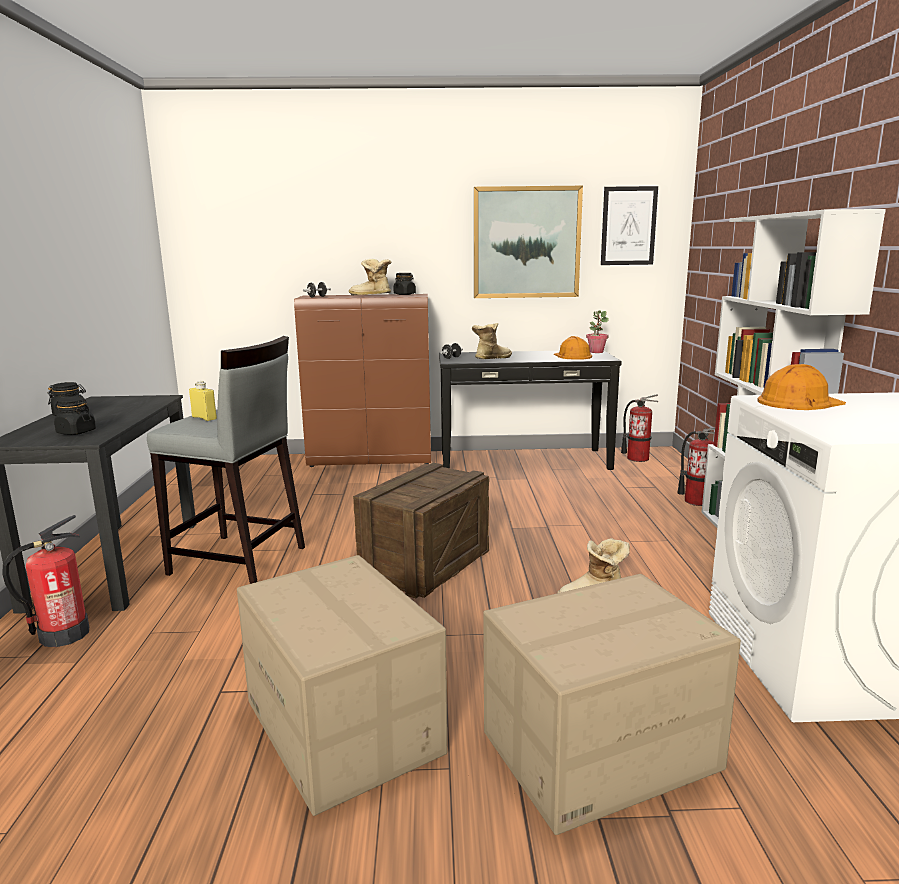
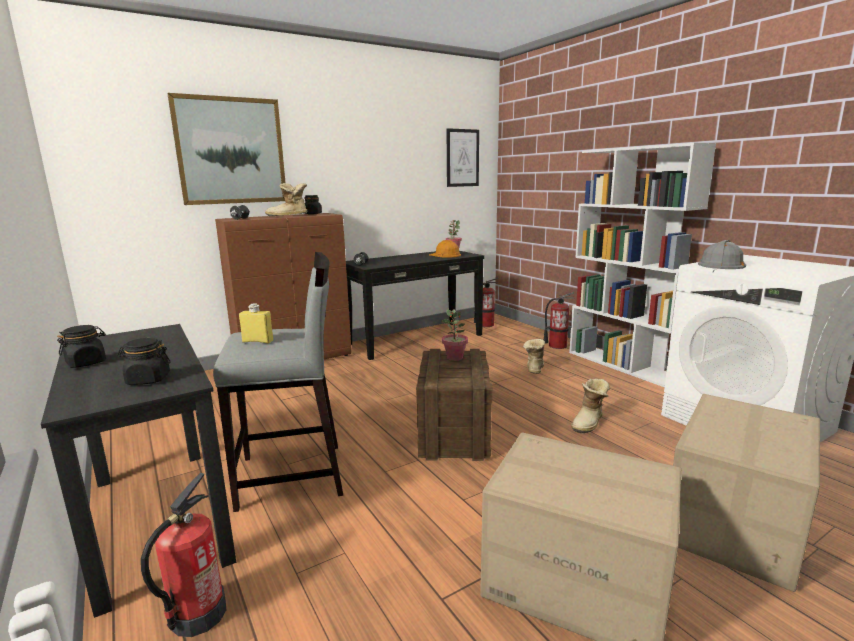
camera: 30 degrees left, 0 degrees up
boot [472,323,512,359] -> boot moved to [523,339,545,374]
picture [474,186,583,298] -> picture moved to [167,93,286,205]
orange hard hat [757,364,846,410] -> grey hard hat [698,240,746,269]
none -> potted plant [442,309,468,361]

